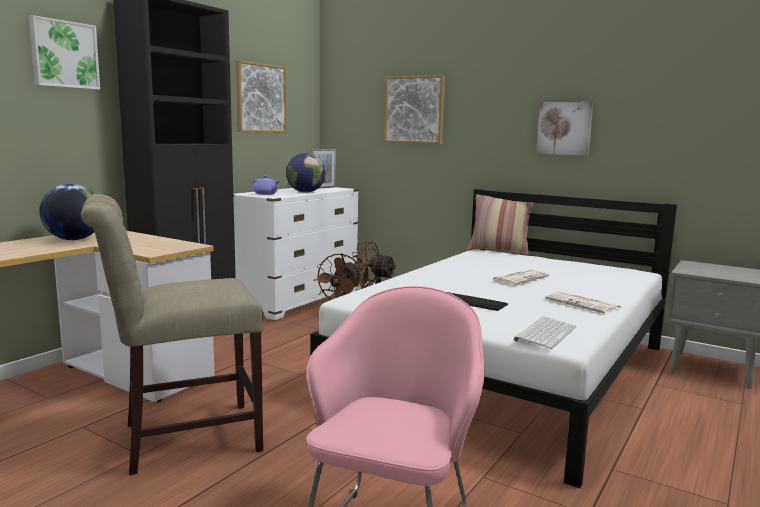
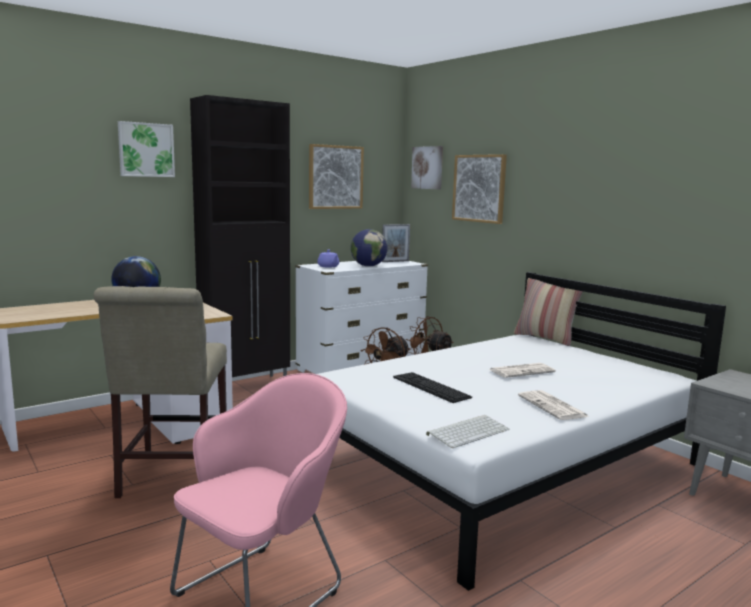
camera: 20 degrees right, 0 degrees up
beige chair [81,194,264,475] -> beige chair turned 90 degrees counterclockwise [93,286,227,498]
picture [536,102,593,156] -> picture moved to [411,146,443,190]

